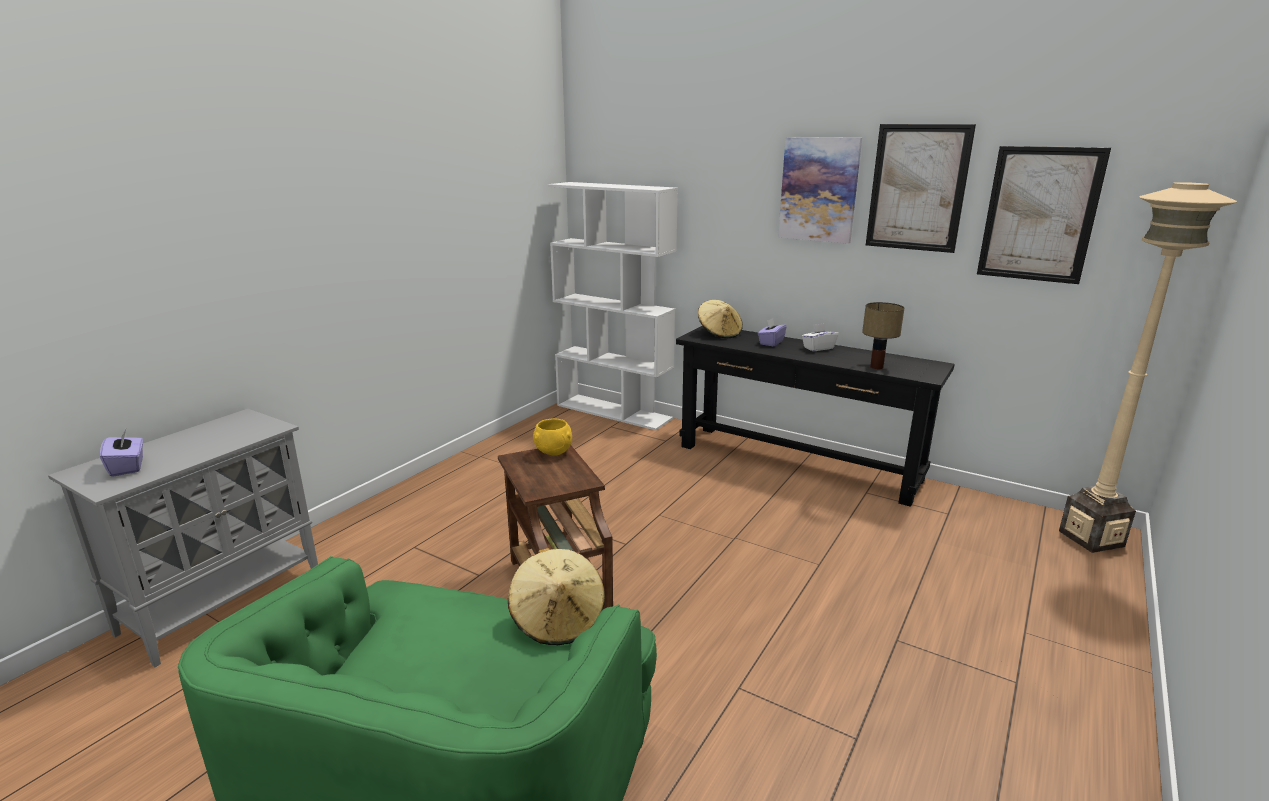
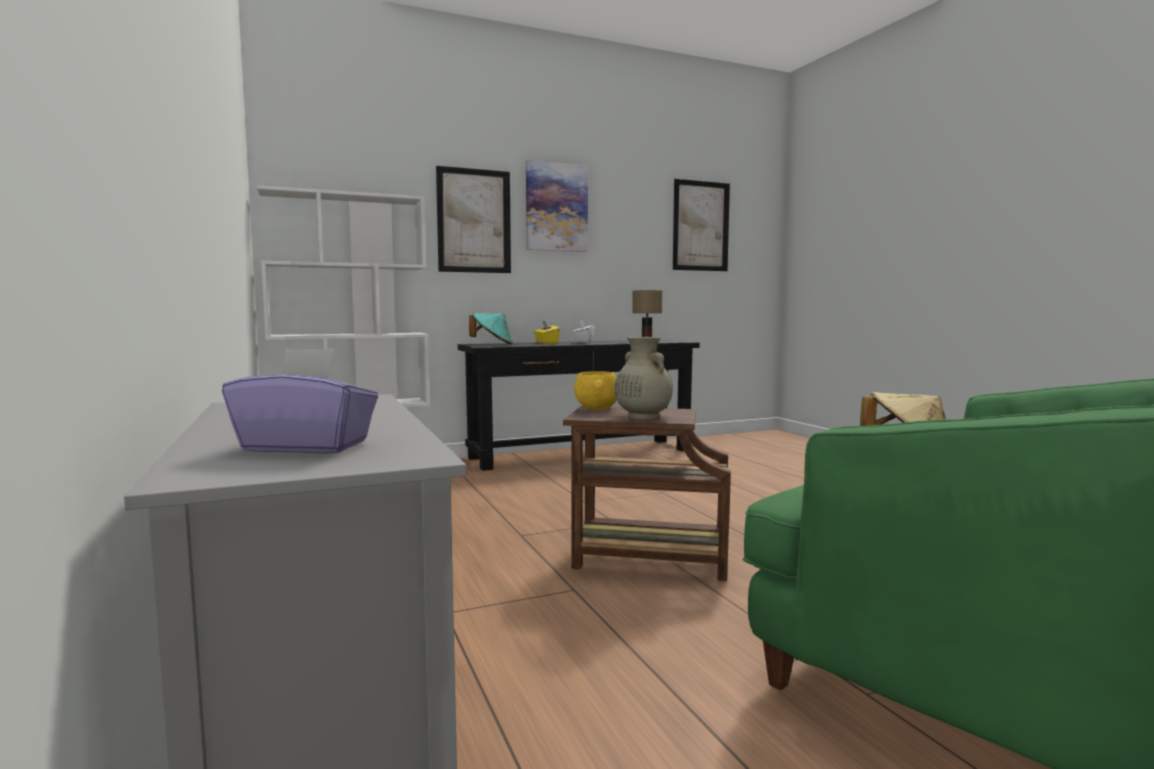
camera: 55 degrees left, 15 degrees down
beige hat [698,300,743,338] -> turquoise hat [469,313,513,345]
purple tissue box [758,318,787,347] -> yellow tissue box [534,321,560,344]
picture [866,124,976,253] -> picture moved to [436,166,511,273]
beige floor lamp [1059,182,1237,553] -> none
none -> beige vase [615,337,673,420]

